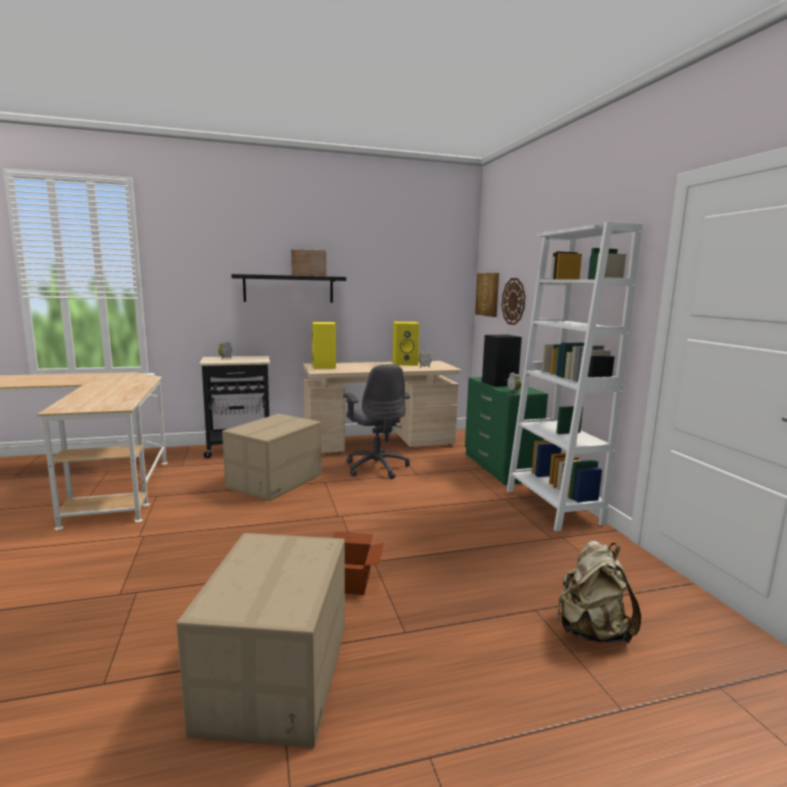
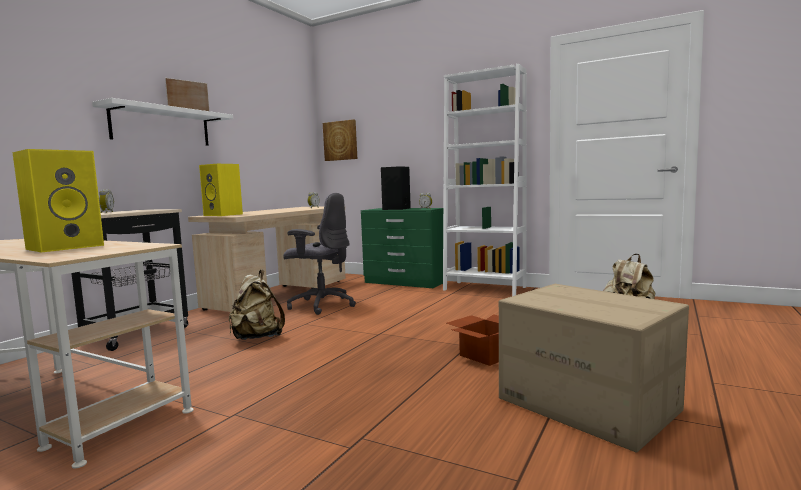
camera: 45 degrees left, 5 degrees down
cardboard box [222,414,322,501] -> beige backpack [229,270,285,340]
black shelf [231,274,346,303] -> white shelf [92,98,233,146]
yellow speaker [392,322,420,366] -> yellow speaker moved to [12,149,104,252]
wall clock [501,278,525,325] -> none

